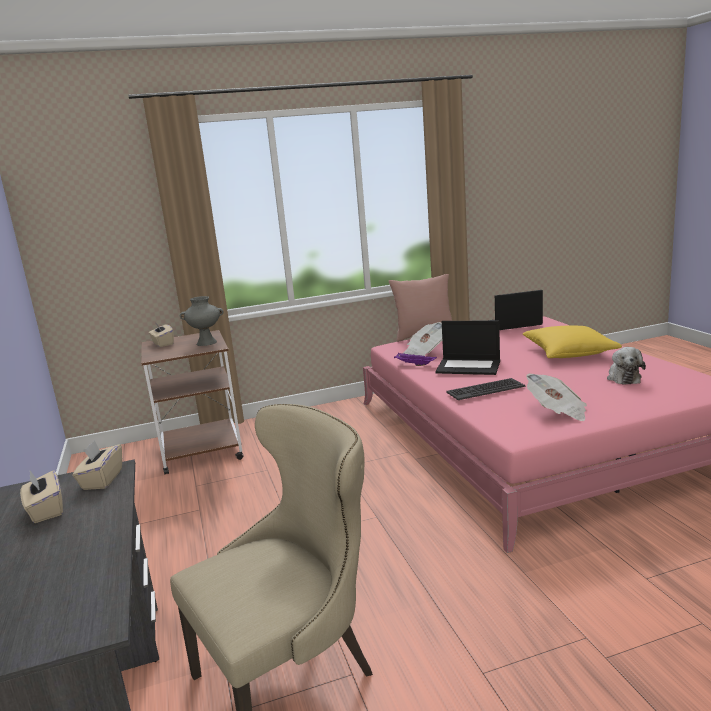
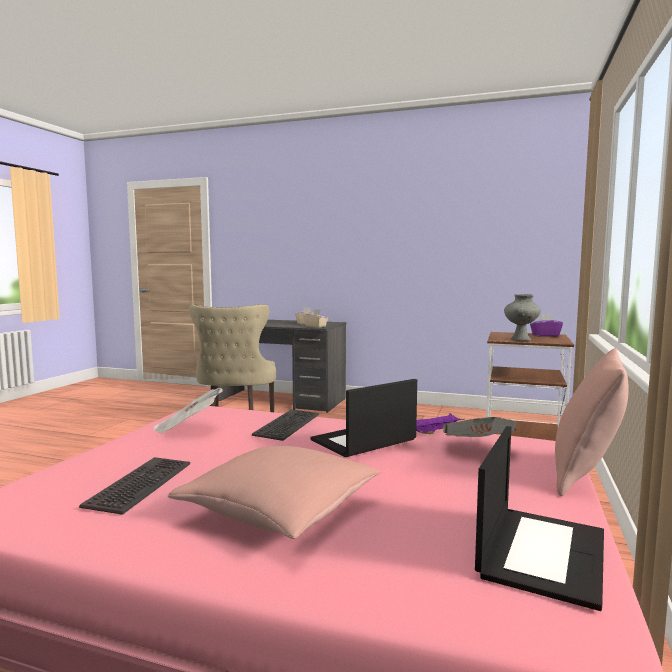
camera: 125 degrees right, 10 degrees down
beige tissue box [149,322,174,347] -> purple tissue box [530,314,563,337]
yellow pillow [523,325,622,358] -> pink pillow [168,446,381,539]
plush toy [607,347,646,385] -> keyboard [79,457,190,515]

